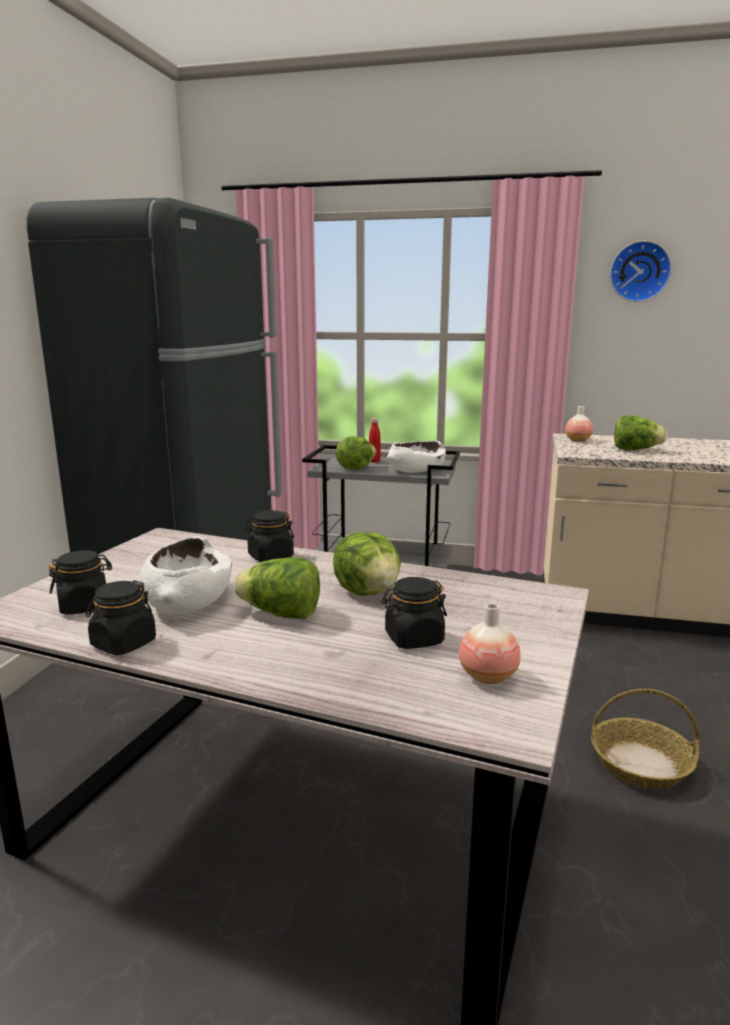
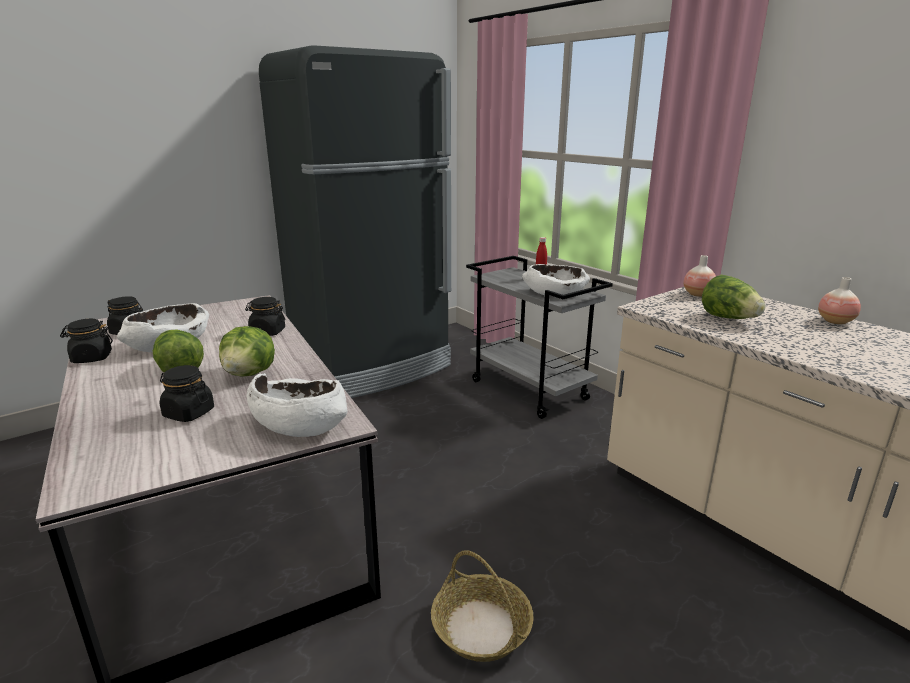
camera: 40 degrees right, 5 degrees up
lettuce [336,436,376,470] -> none
vase [459,603,521,684] -> vase moved to [818,277,861,324]
wall clock [610,241,672,302] -> none
none -> white bowl [246,373,347,437]

